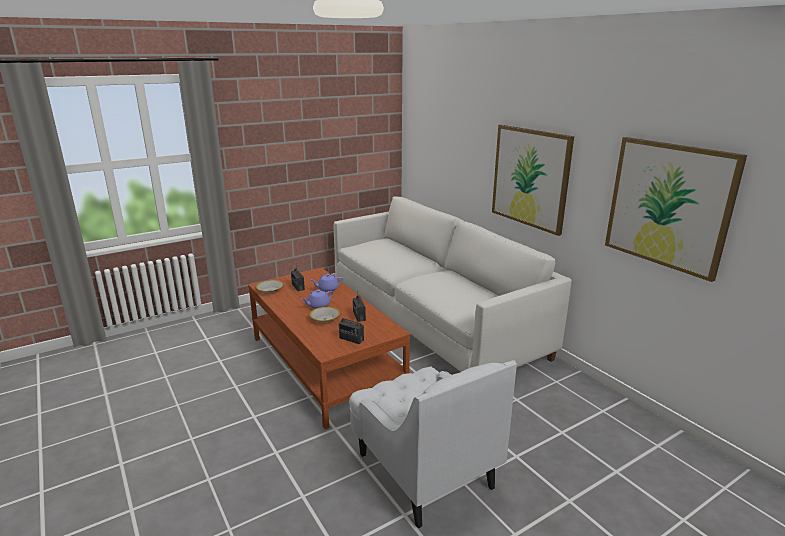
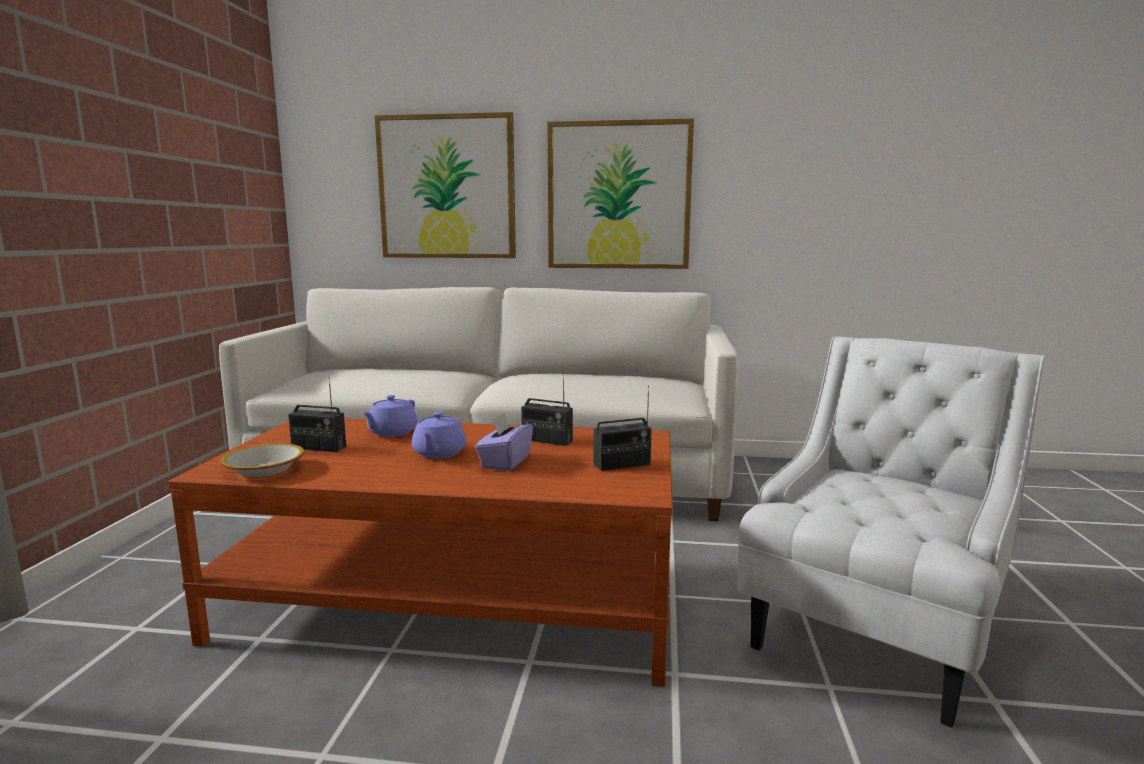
camera: 50 degrees left, 10 degrees down
bowl [309,307,340,323] -> purple tissue box [475,412,533,471]
white armchair [349,360,517,528] -> white armchair turned 60 degrees counterclockwise [737,336,1045,728]
picture [605,137,747,282] -> picture moved to [375,112,516,258]

